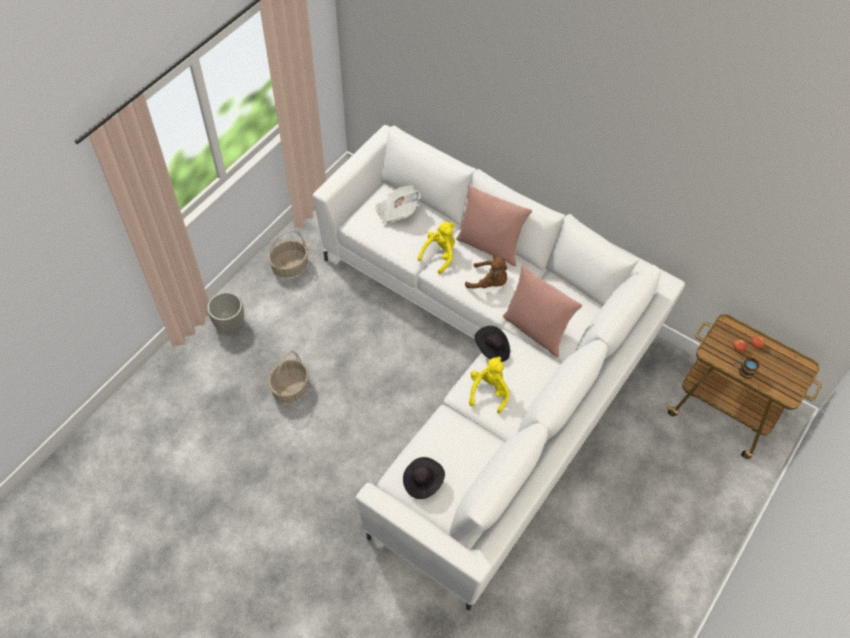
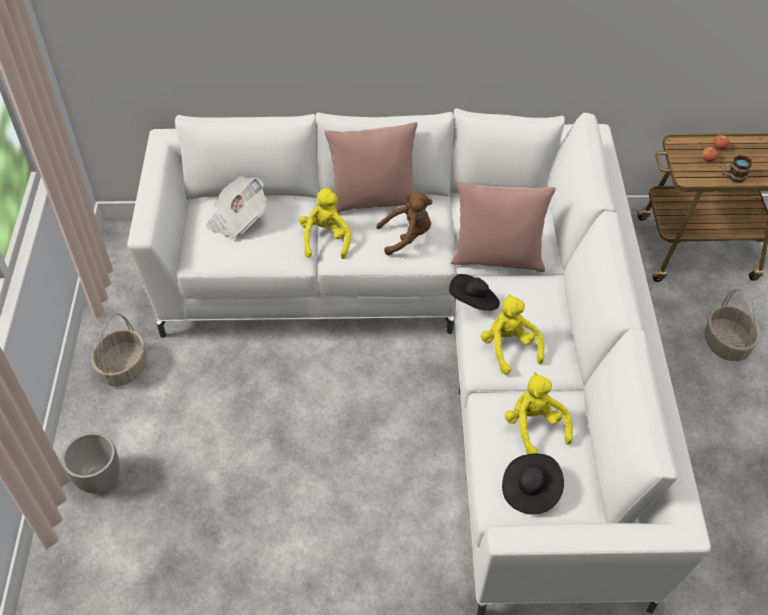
camera: 35 degrees left, 5 degrees down
basket [268,351,309,403] -> basket moved to [705,289,761,361]
none -> yellow plush toy [505,372,573,454]

